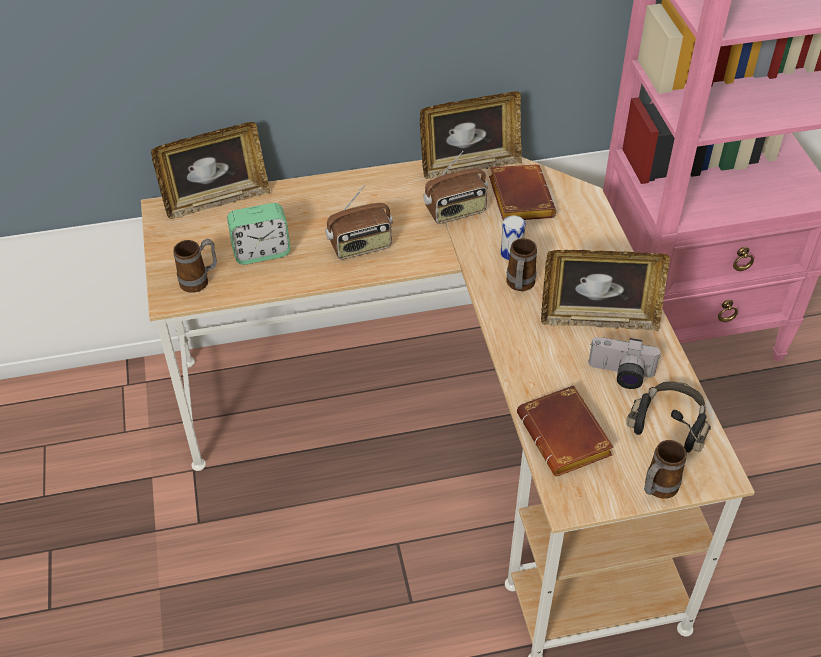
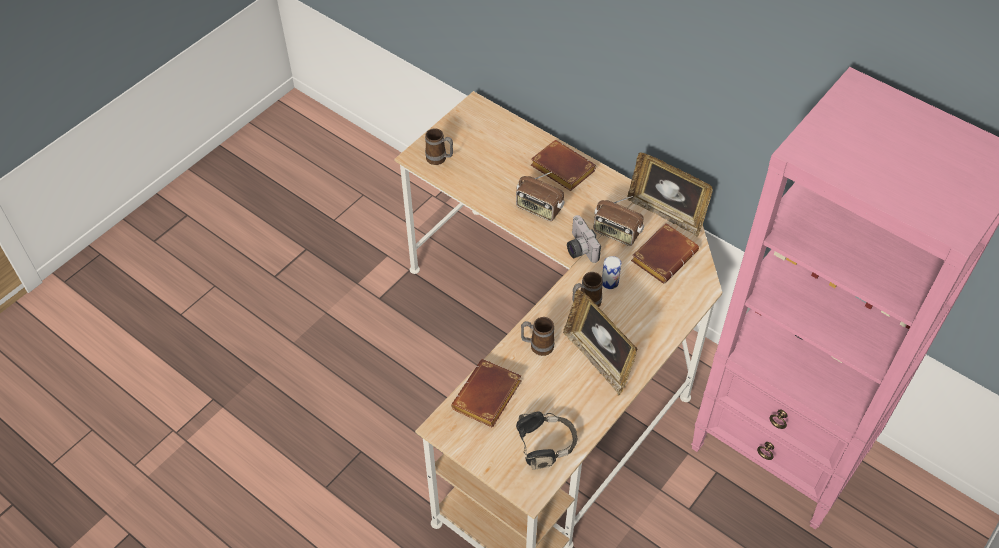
camera: 50 degrees right, 5 degrees up
picture frame [151,122,270,219] -> none
alarm clock [227,203,291,265] -> none
camera [588,337,660,389] -> camera moved to [567,215,601,263]
mug [644,440,687,499] -> mug moved to [521,317,555,356]
none -> brown book [531,140,596,191]

